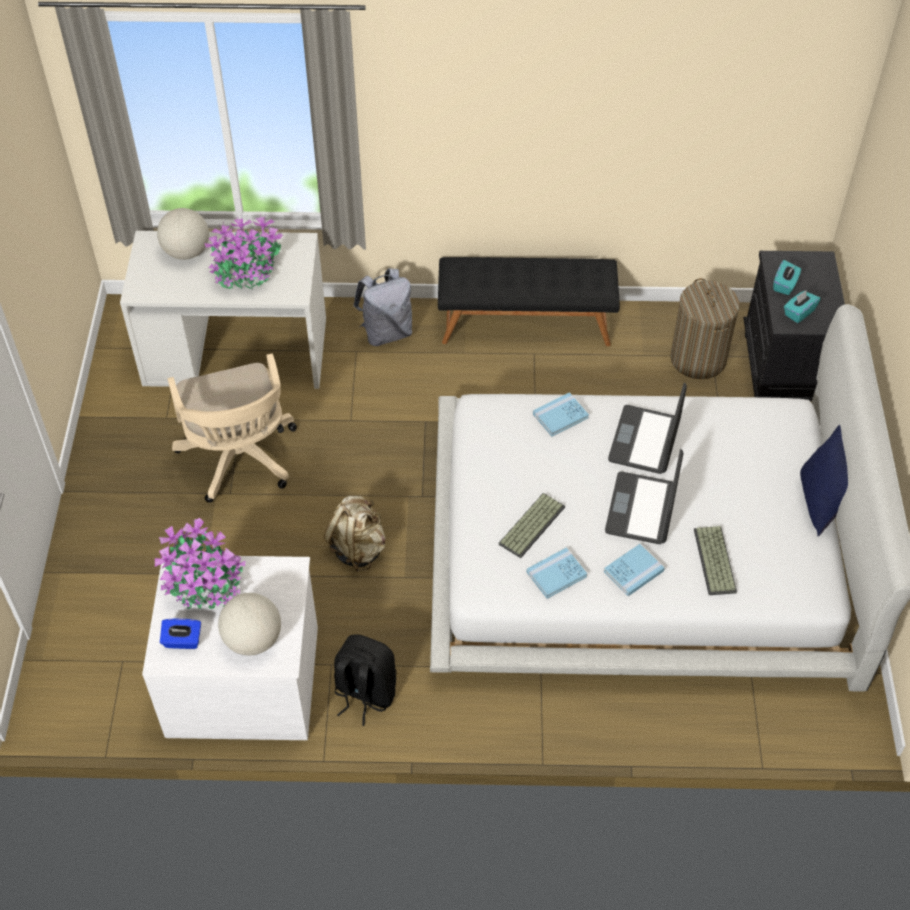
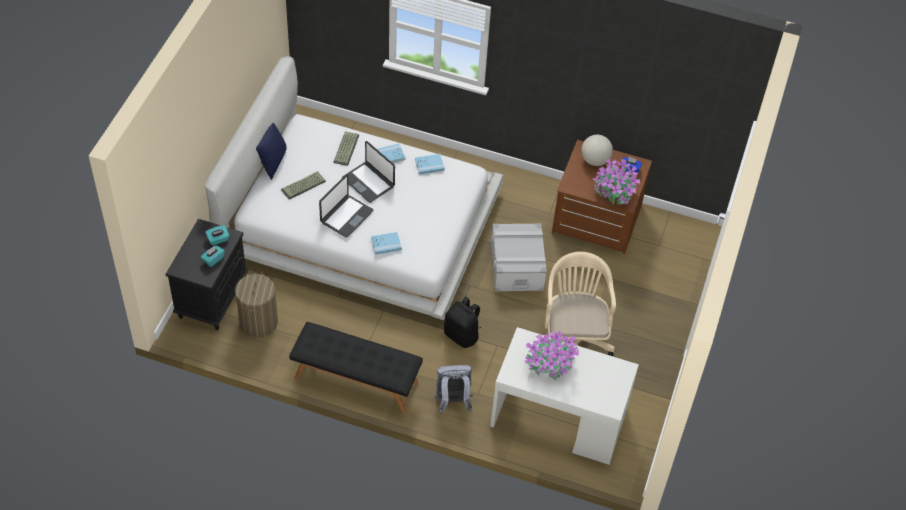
camera: 165 degrees left, 0 degrees up
white dresser [142,555,318,740] -> brown dresser [552,140,652,254]
globe [157,208,209,260] -> none
beige backpack [324,496,386,572] -> grey storage box [490,223,547,292]
black backpack [334,634,397,726] -> black backpack moved to [444,297,481,348]
keyboard [498,493,565,558] -> keyboard moved to [281,171,326,199]
laptop [605,449,684,544] -> laptop turned 105 degrees clockwise [342,141,395,203]

